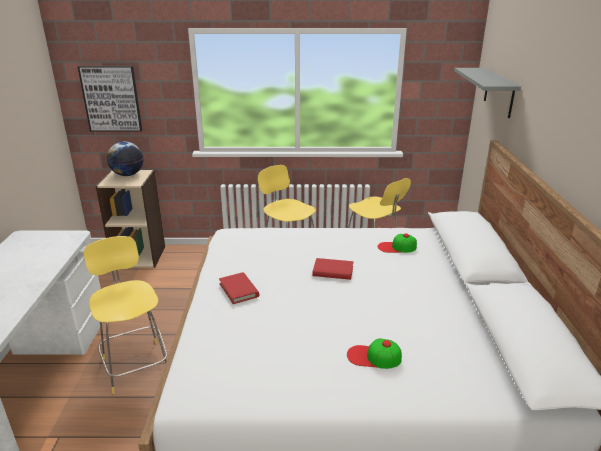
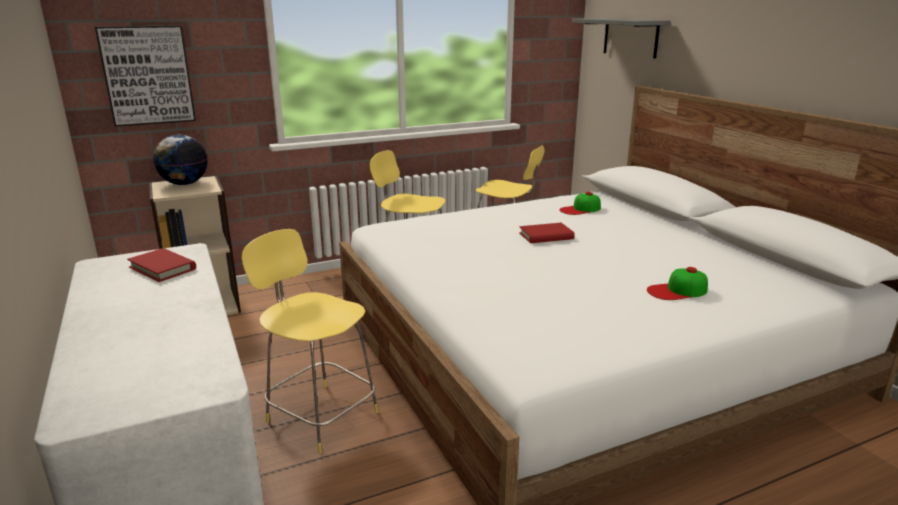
camera: 25 degrees left, 5 degrees down
red book [219,272,259,304] -> red book moved to [127,248,196,282]

